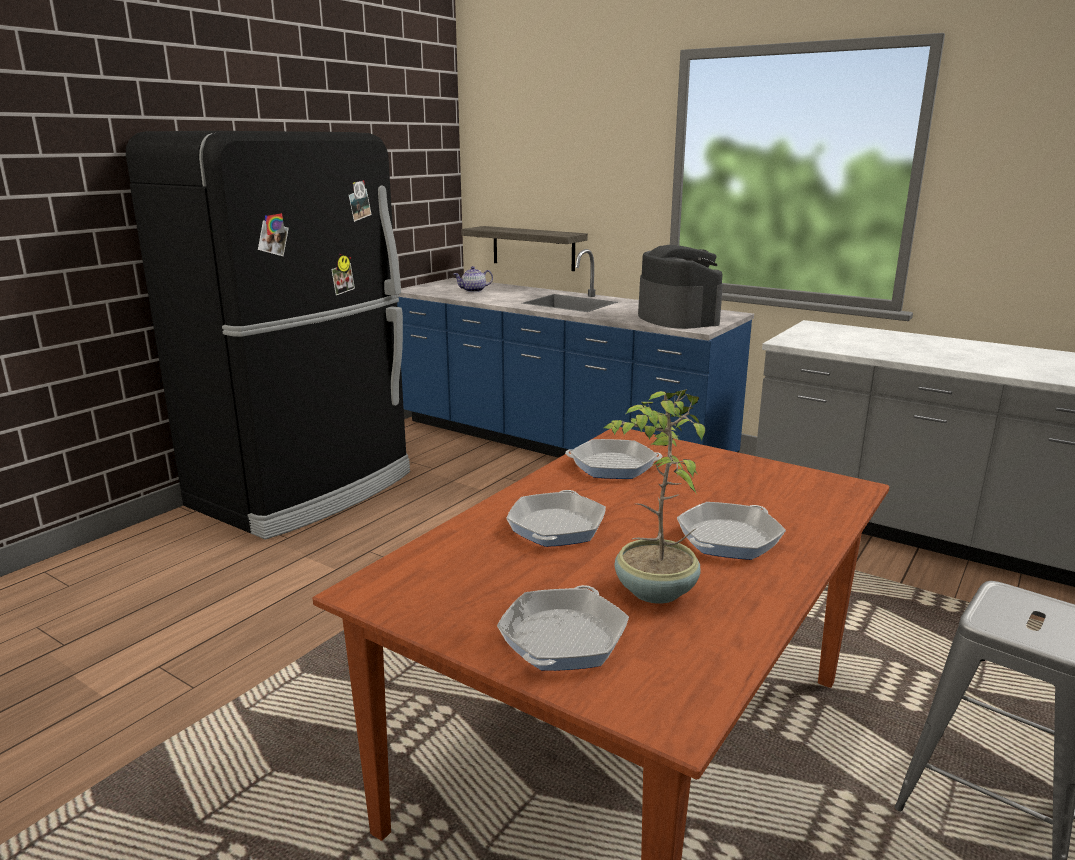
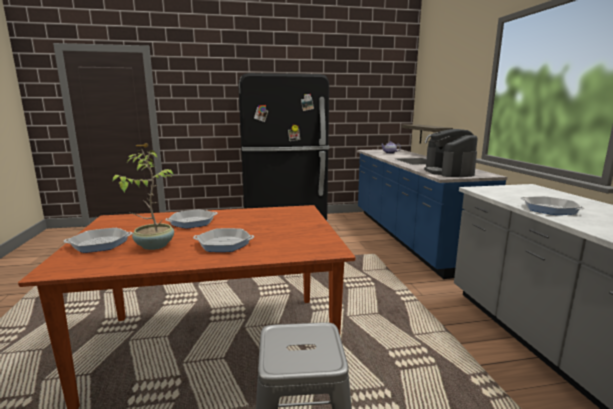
camera: 45 degrees right, 5 degrees down
frying pan [565,439,662,479] -> frying pan moved to [521,196,585,215]
coffee machine [638,245,723,329] -> coffee machine turned 150 degrees clockwise [424,129,478,177]

